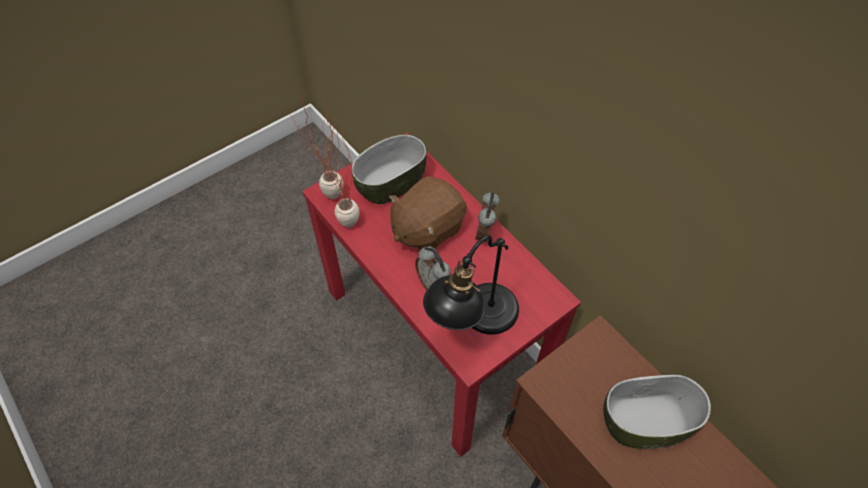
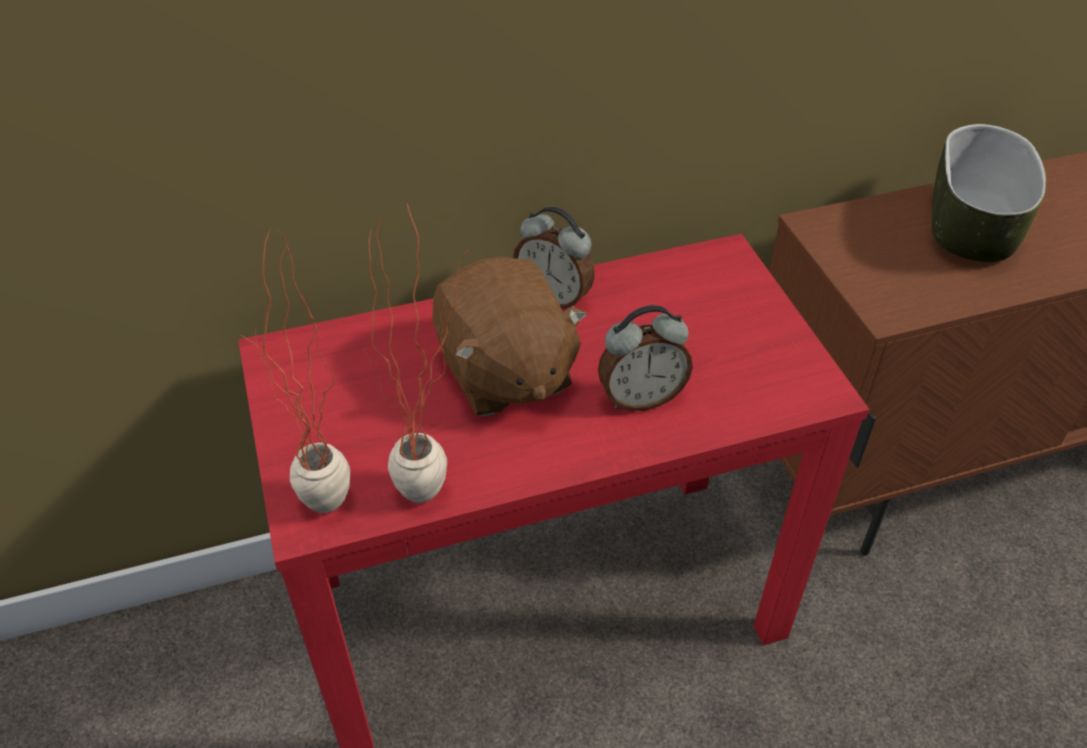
camera: 70 degrees left, 10 degrees down
bowl [352,134,427,204] -> none
black table lamp [423,235,519,335] -> none

